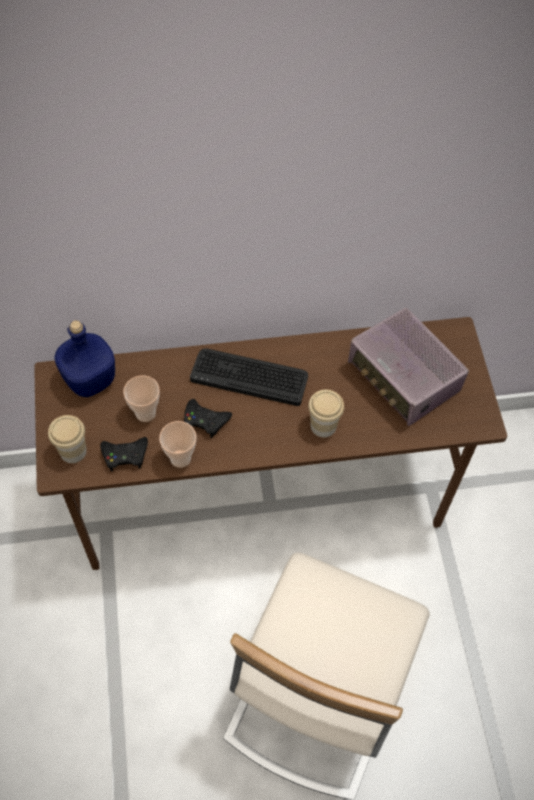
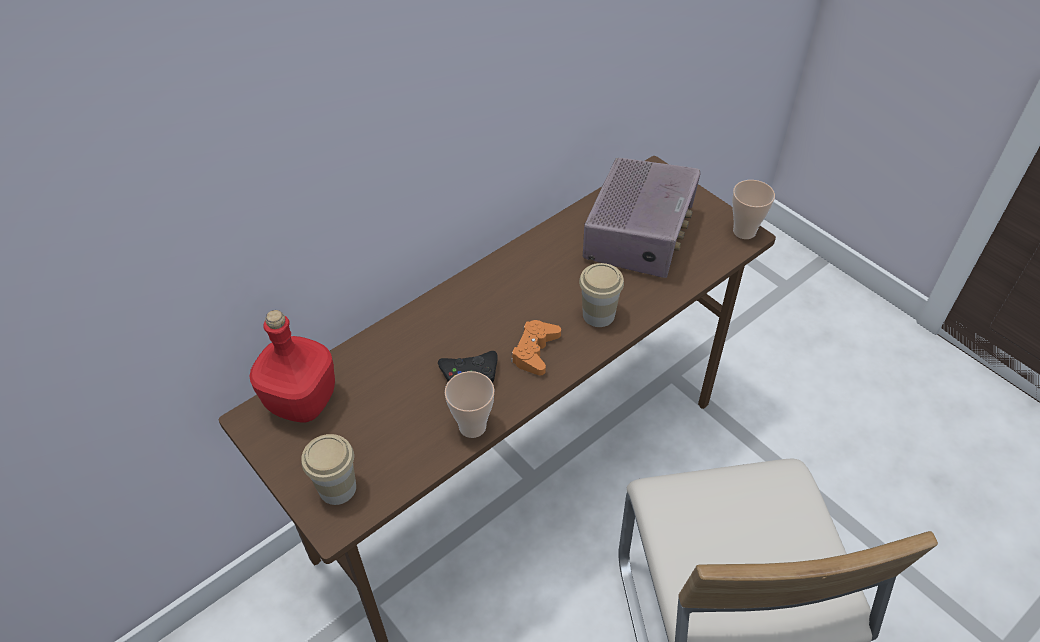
camera: 30 degrees left, 10 degrees down
blue bottle [54,320,115,397] -> red bottle [250,310,335,423]
black game controller [100,437,148,471] -> none
cup [123,376,160,422] -> cup moved to [732,180,775,239]
keyboard [190,348,308,406] -> none
radio [348,308,469,426] -> radio turned 90 degrees counterclockwise [583,158,700,278]
none -> orange game controller [511,320,561,375]

